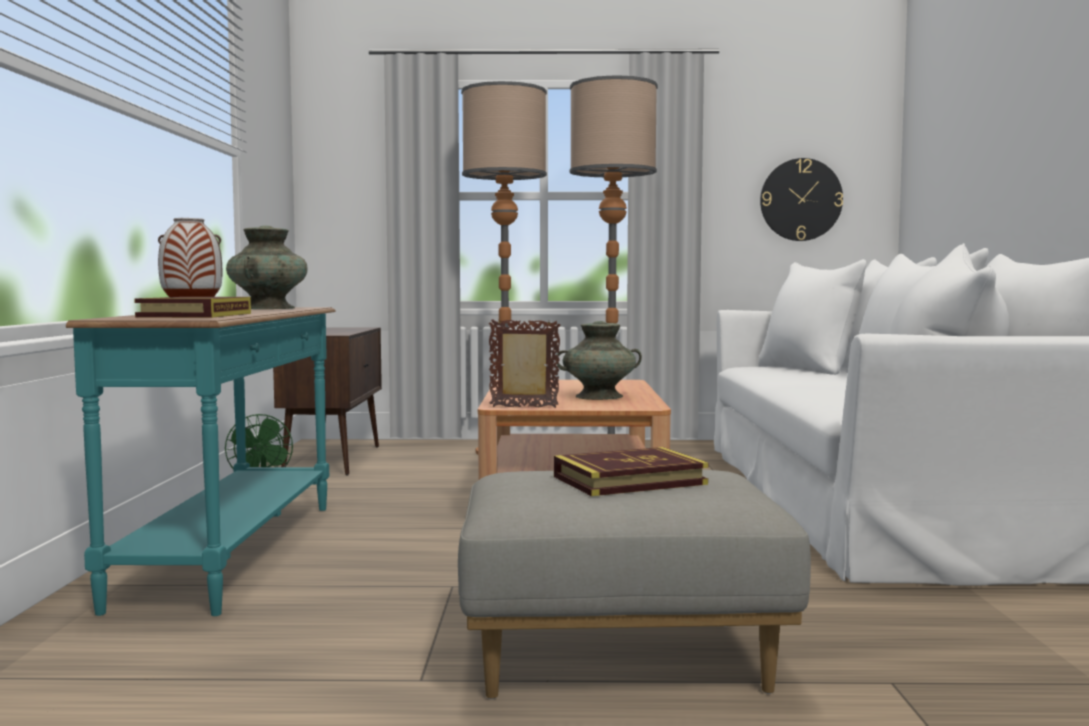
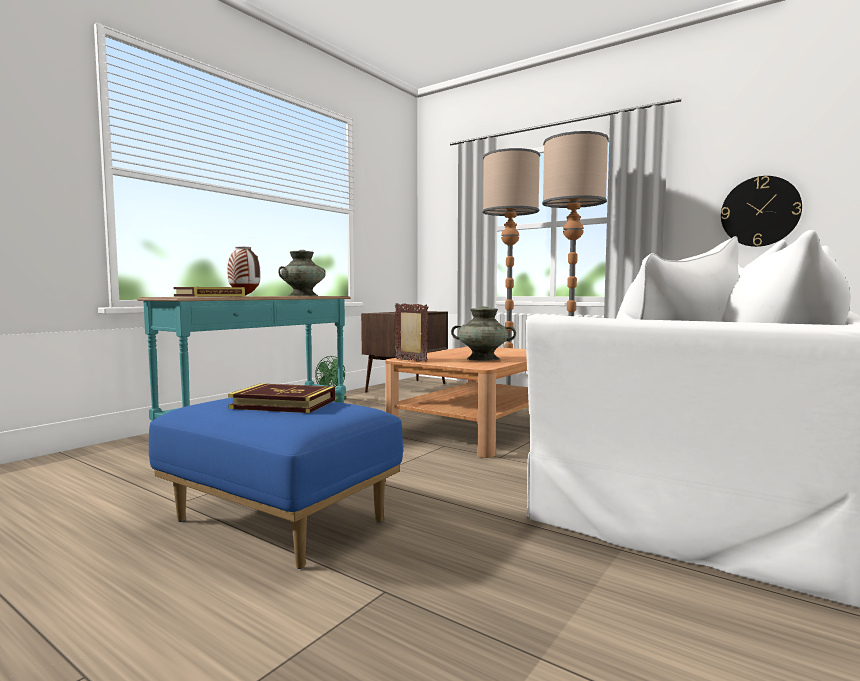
camera: 35 degrees right, 0 degrees up
grey ottoman [458,470,811,699] -> blue ottoman [149,398,403,569]

